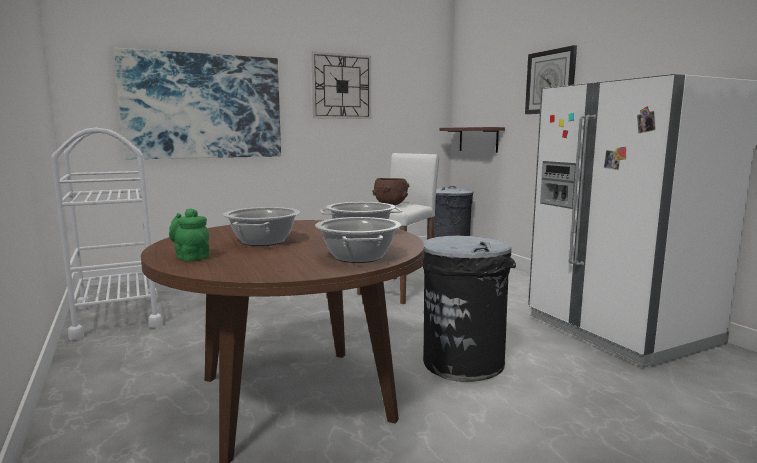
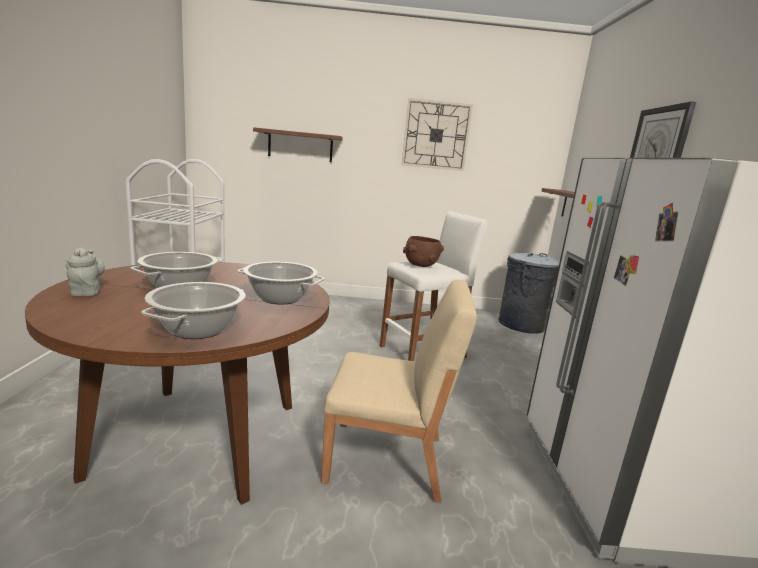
camera: 25 degrees right, 5 degrees up
picture [114,48,281,159] -> shelf [253,127,343,162]
green teapot [169,208,210,261] -> grey teapot [66,247,105,296]
black trash can [422,235,516,382] -> beige chair [321,280,477,503]

